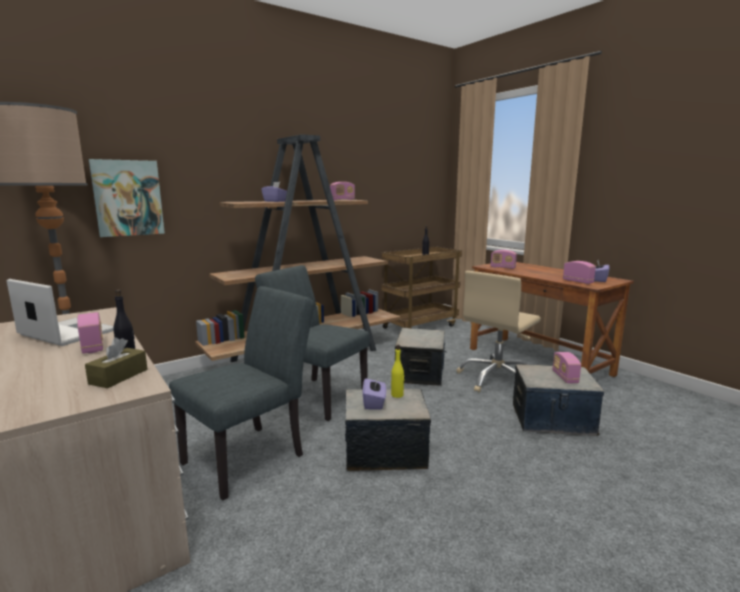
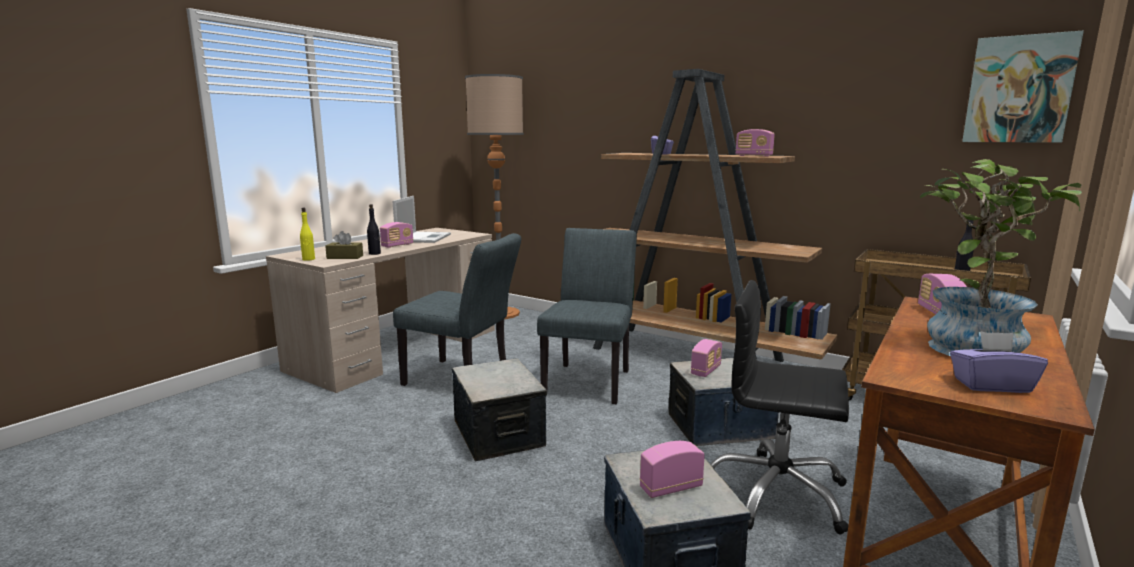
camera: 70 degrees right, 0 degrees up
picture [89,159,165,237] -> picture moved to [962,30,1084,143]
purple tissue box [362,376,386,410] -> none
yellow bottle [391,345,404,398] -> yellow bottle moved to [300,208,315,261]
beige office chair [456,271,541,392] -> black office chair [710,280,849,535]
radio [563,261,596,284] -> radio moved to [691,339,722,377]
none -> potted plant [920,159,1082,356]

